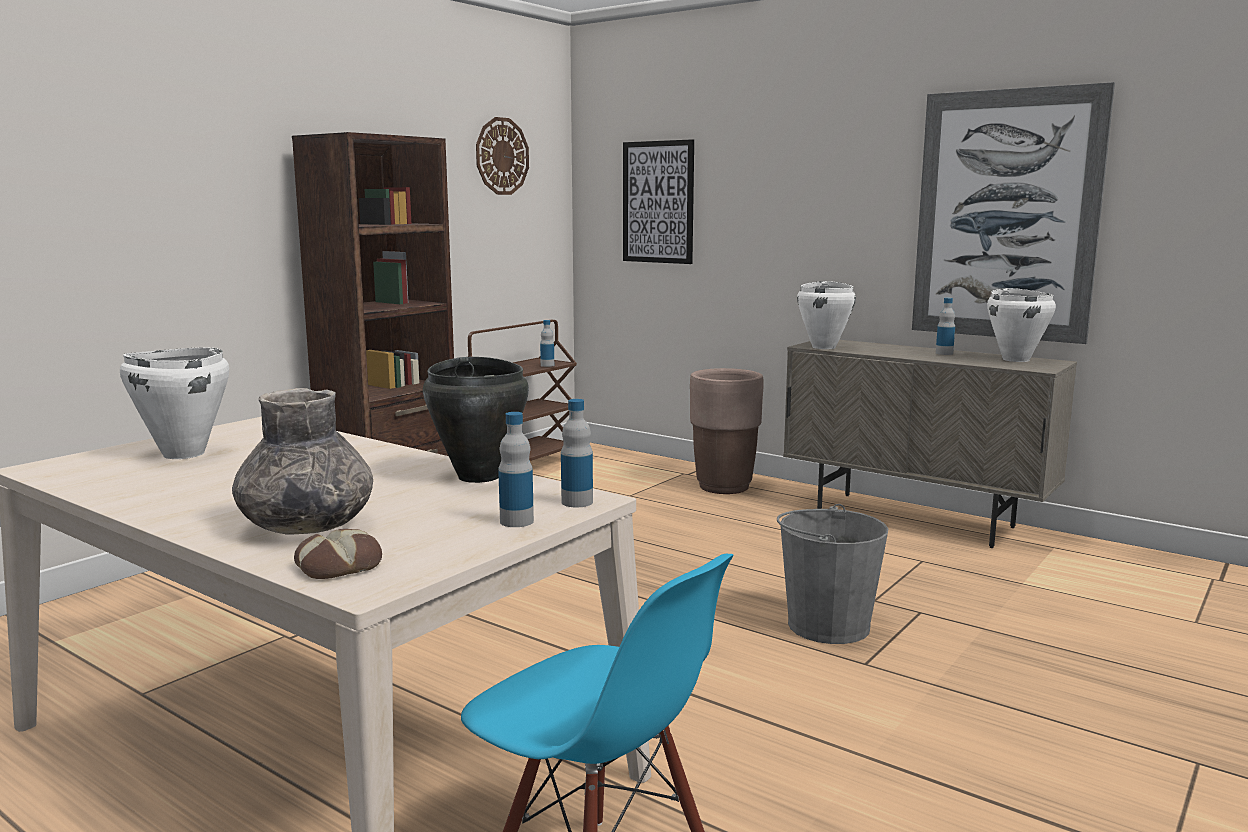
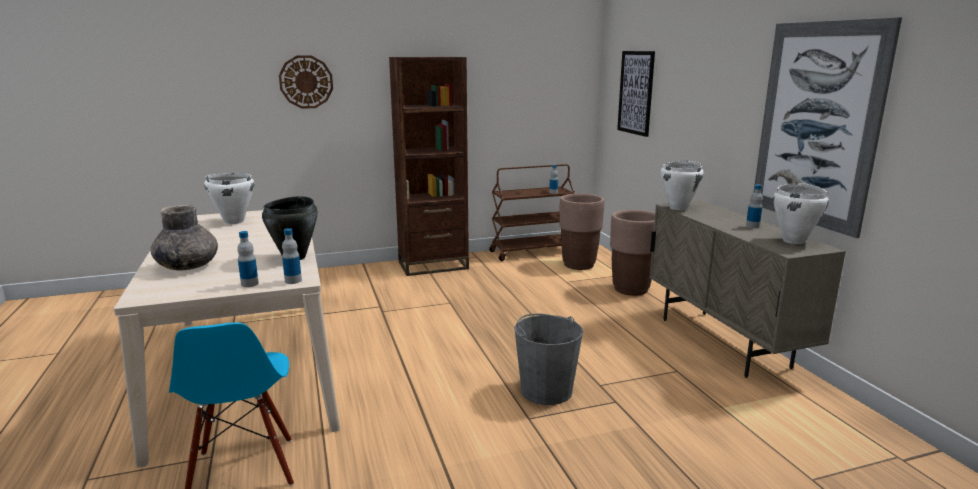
camera: 35 degrees right, 5 degrees up
bread [294,529,382,579] -> none
wall clock [476,117,529,195] -> wall clock moved to [279,55,333,109]
none -> brown planter [559,193,604,270]

